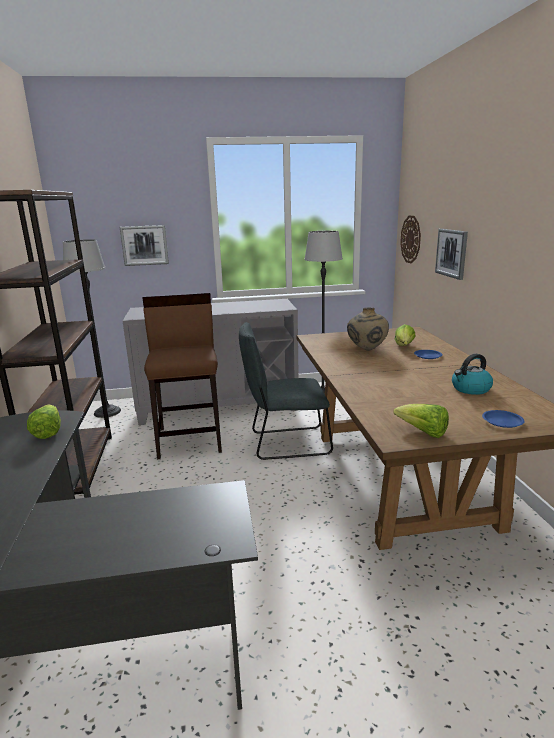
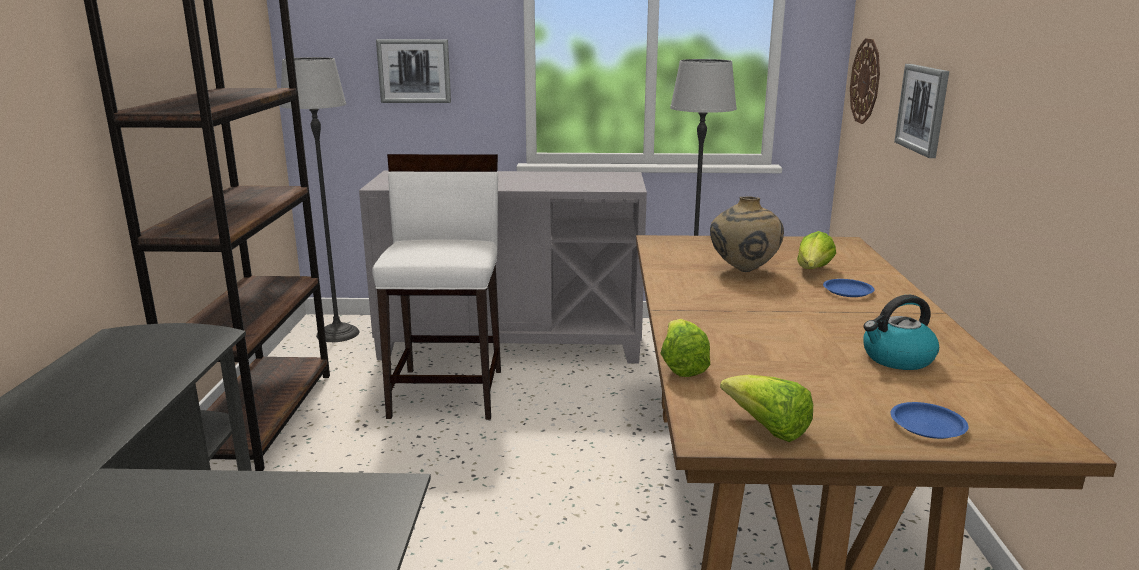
camera: 10 degrees right, 0 degrees up
lettuce [27,404,61,439] -> lettuce moved to [660,319,710,377]
brown stool [142,293,222,460] -> white stool [372,154,501,420]
grey chair [239,322,333,460] -> none

